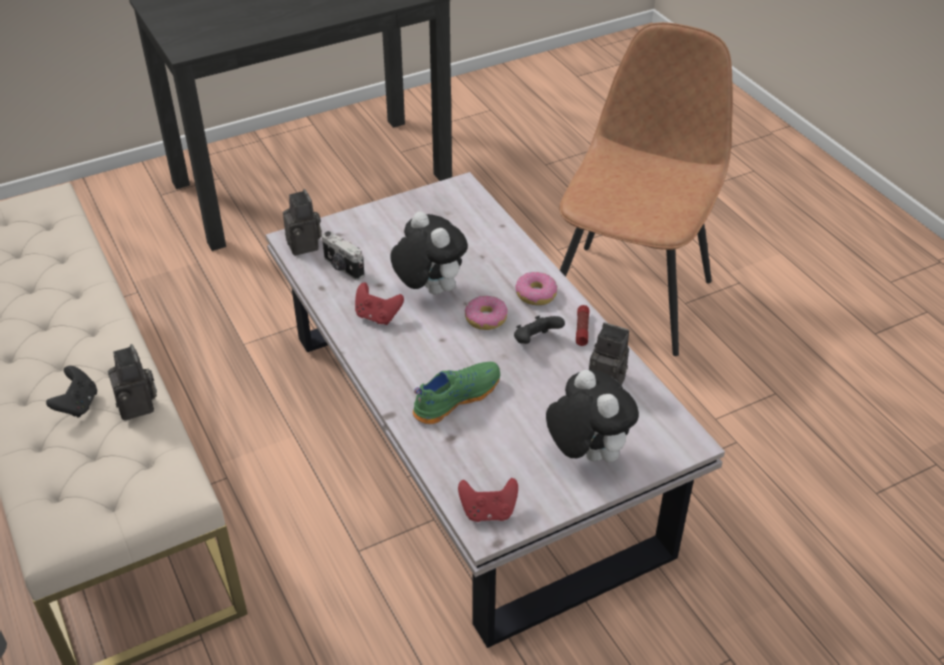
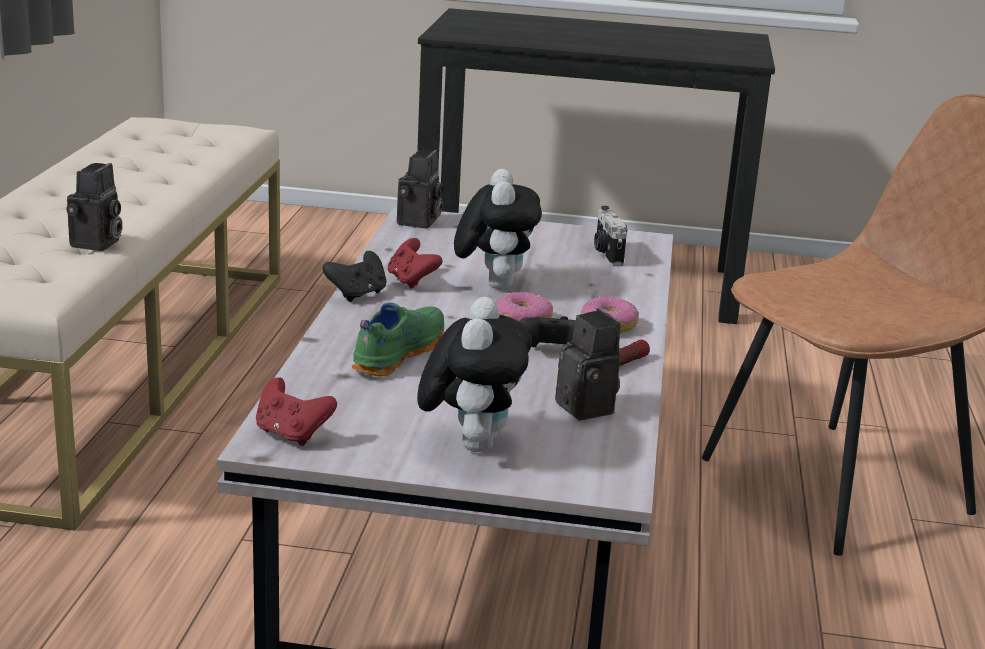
camera: 35 degrees right, 20 degrees down
black game controller [46,366,97,418] -> black game controller moved to [322,251,387,302]
camera [322,231,365,280] -> camera moved to [594,206,627,266]
green shoe [413,362,500,424] -> green shoe turned 60 degrees counterclockwise [352,302,444,377]

